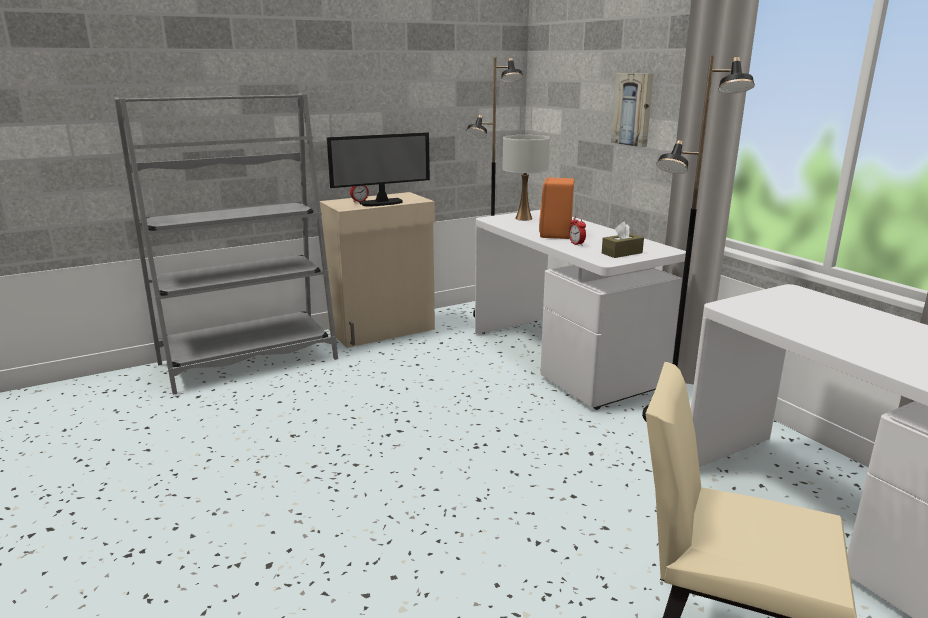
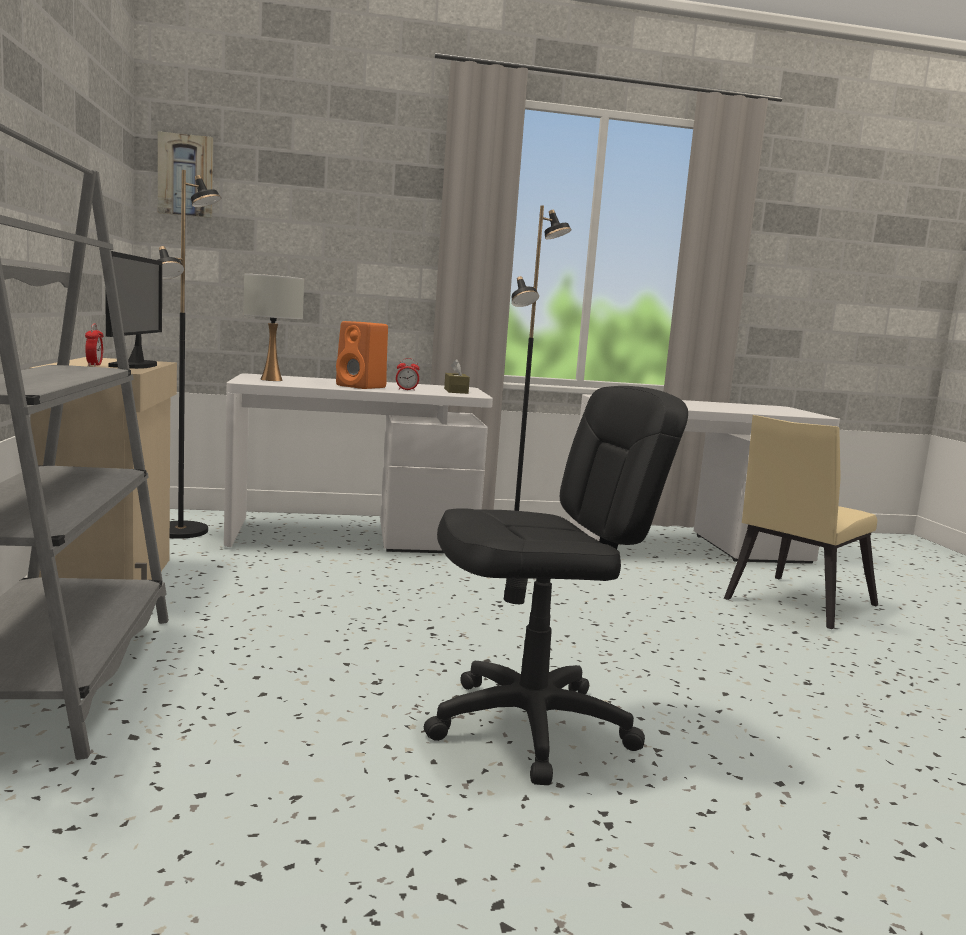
camera: 70 degrees left, 10 degrees down
picture [611,73,654,147] -> picture moved to [158,131,213,218]
none -> black office chair [424,386,688,785]

